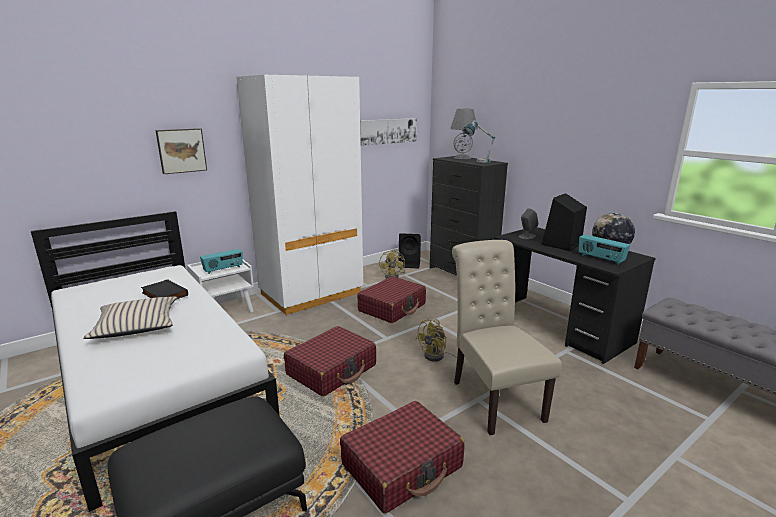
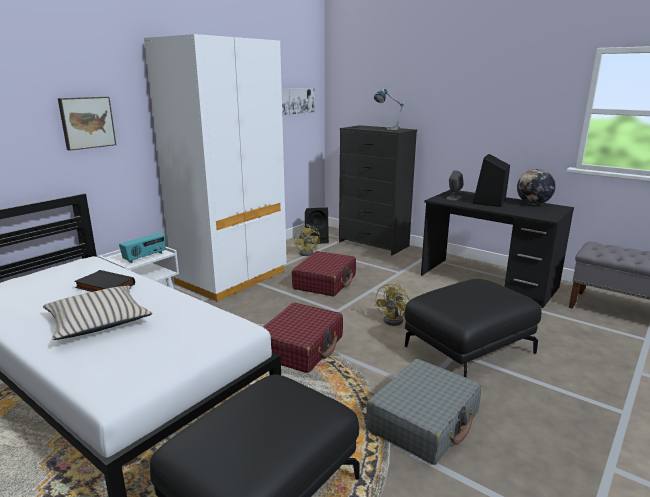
camera: 15 degrees left, 0 degrees up
red suitcase [340,401,464,513] -> grey suitcase [366,359,481,465]
grey table lamp [450,109,478,159] -> none
beige chair [452,240,562,435] -> black ottoman [405,279,541,377]
radio [579,234,630,265] -> none

